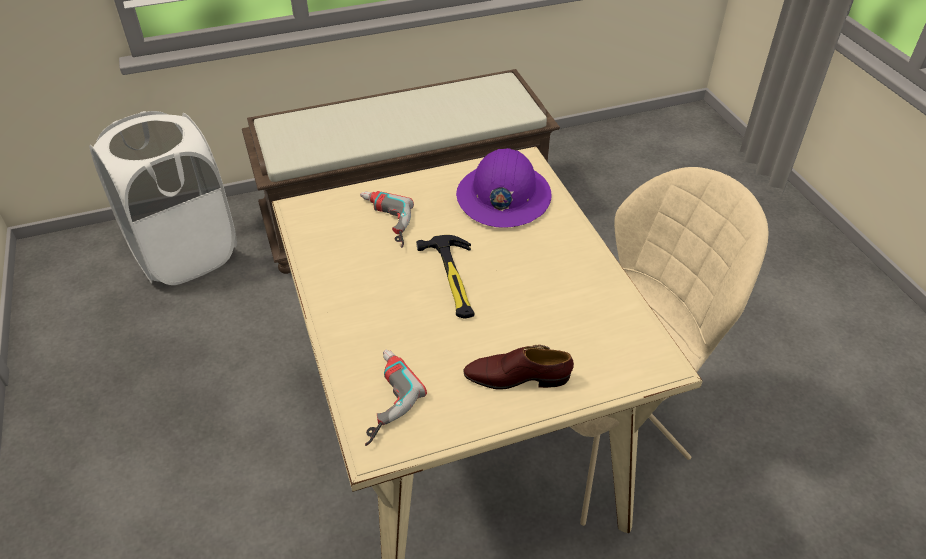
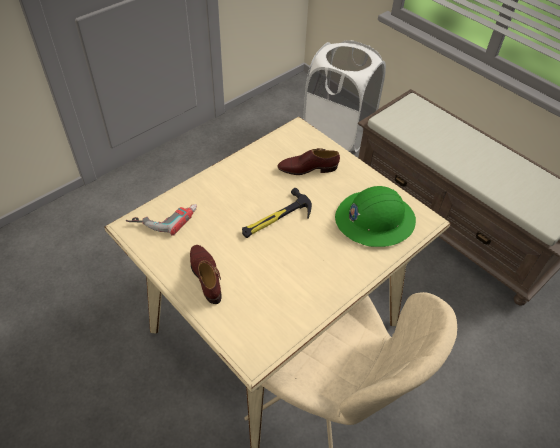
camera: 65 degrees right, 5 degrees up
power drill [360,191,414,248] -> brown shoe [277,148,340,175]
purple hard hat [456,148,552,228] -> green hard hat [335,186,416,247]

